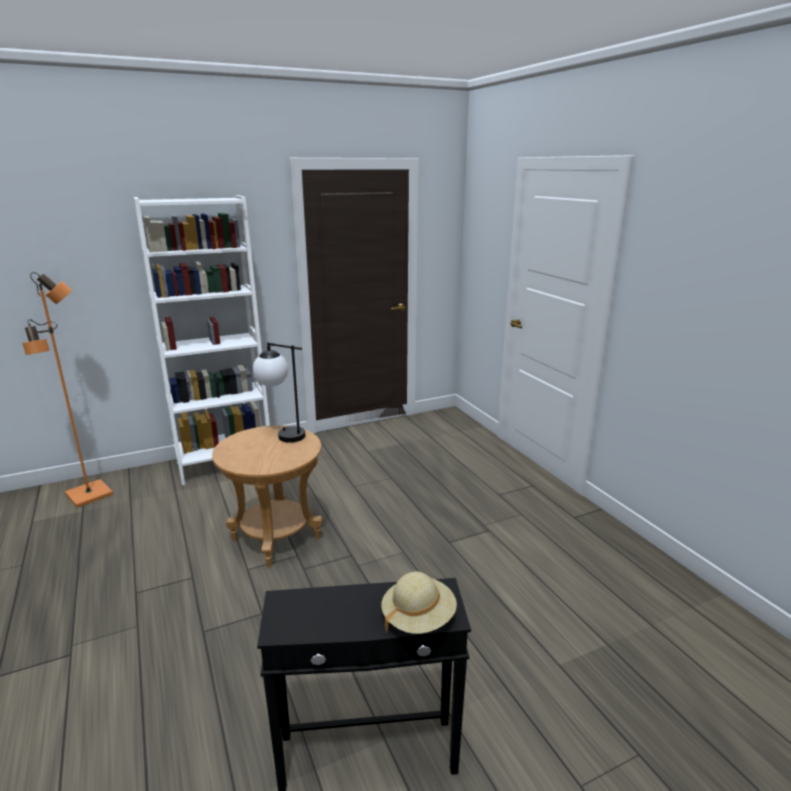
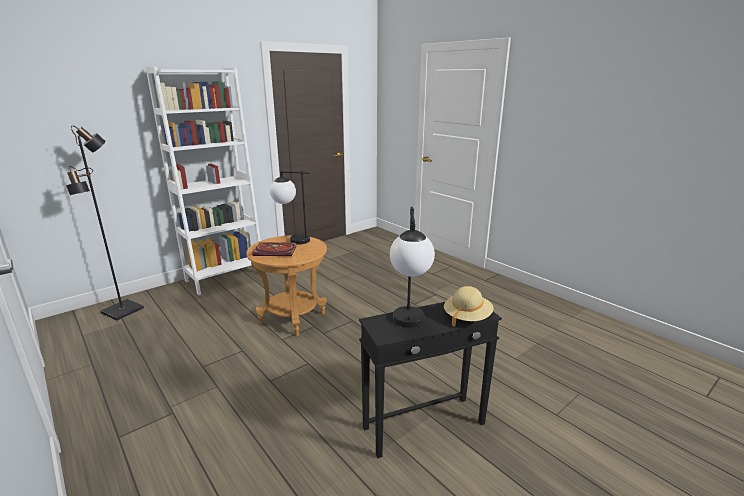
camera: 15 degrees left, 0 degrees up
orange floor lamp [22,272,113,508] -> black floor lamp [66,126,144,321]
none -> book [252,242,297,256]
none -> table lamp [390,207,435,328]

